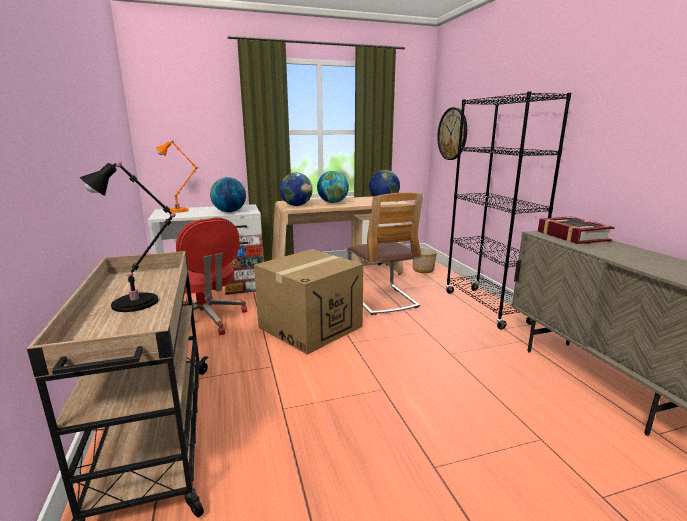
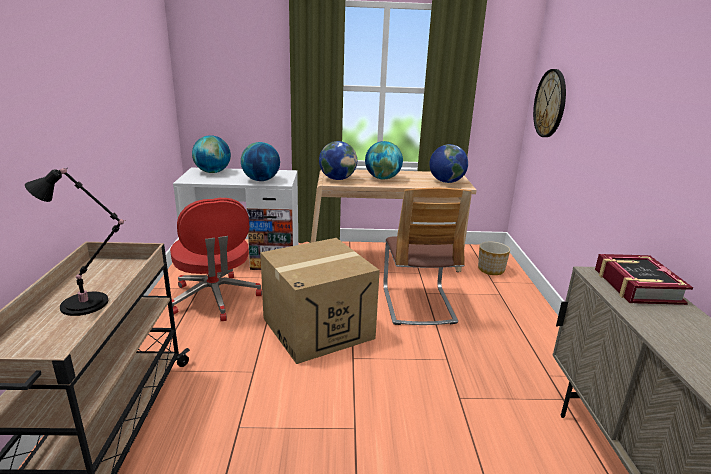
camera: 15 degrees right, 5 degrees up
orange table lamp [155,141,198,213] -> globe [192,135,231,173]
black bookcase [446,91,571,329] -> none

